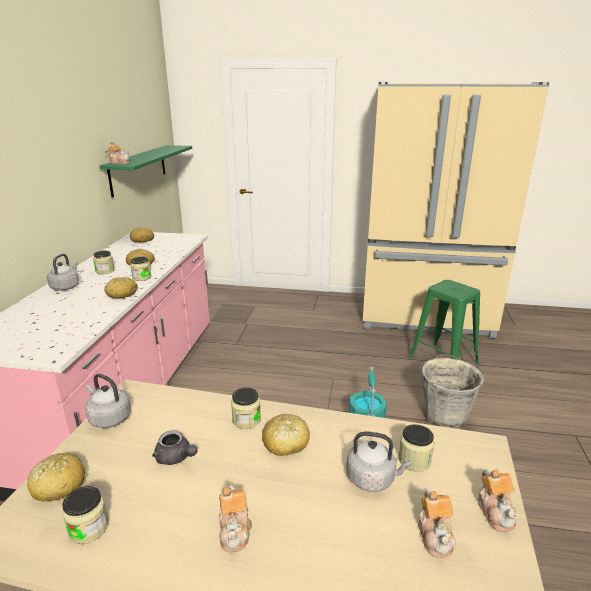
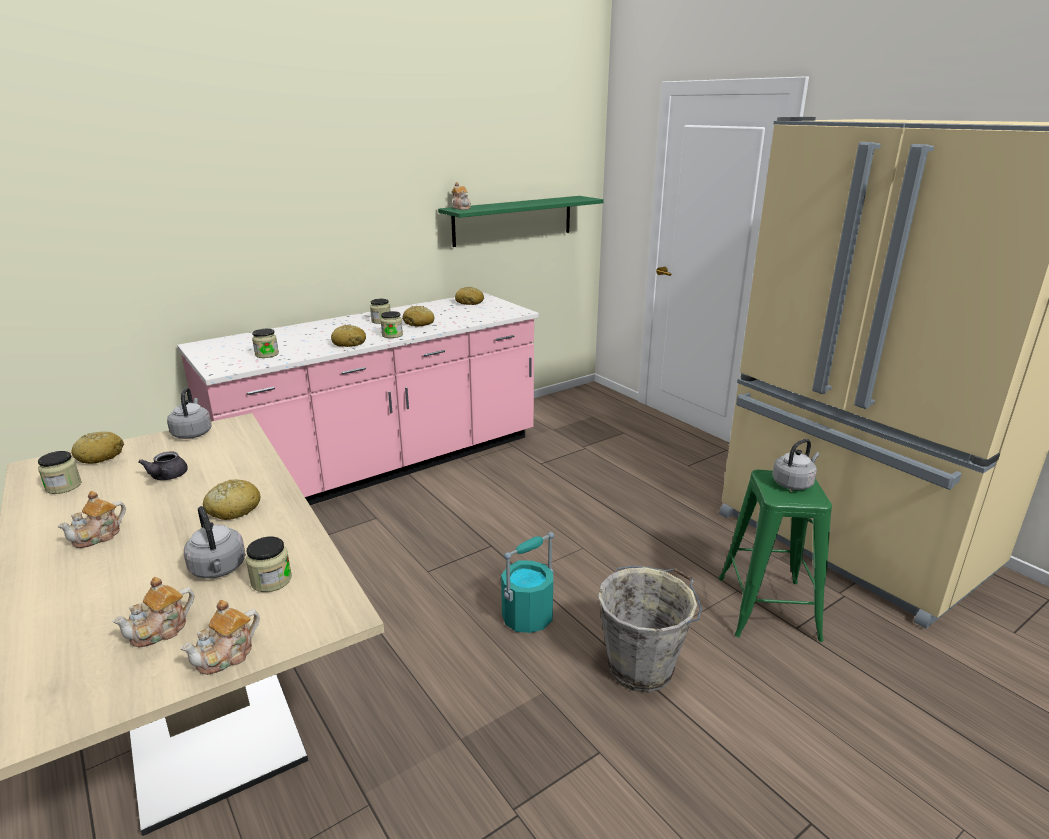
camera: 45 degrees right, 0 degrees up
grey kettle [47,254,79,291] -> grey kettle moved to [772,439,820,490]
jar [231,387,261,429] -> jar moved to [252,329,279,358]

